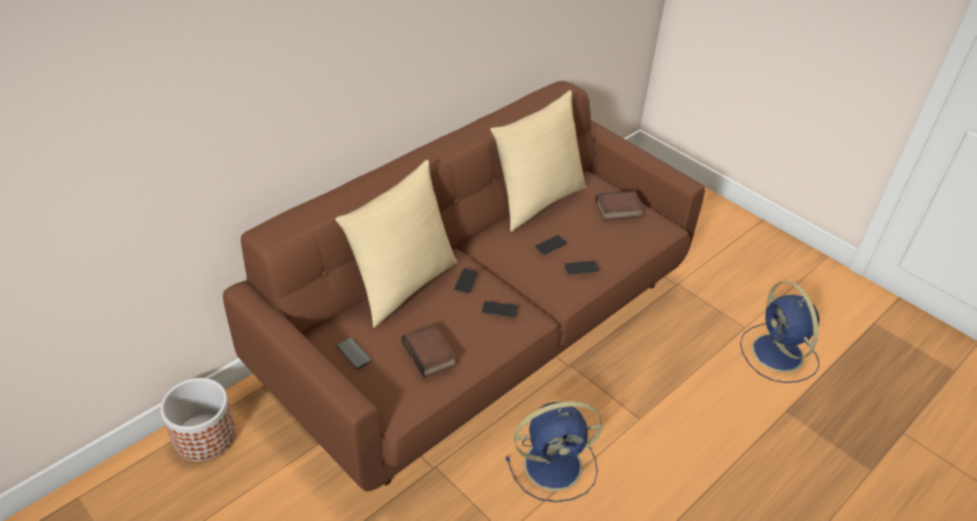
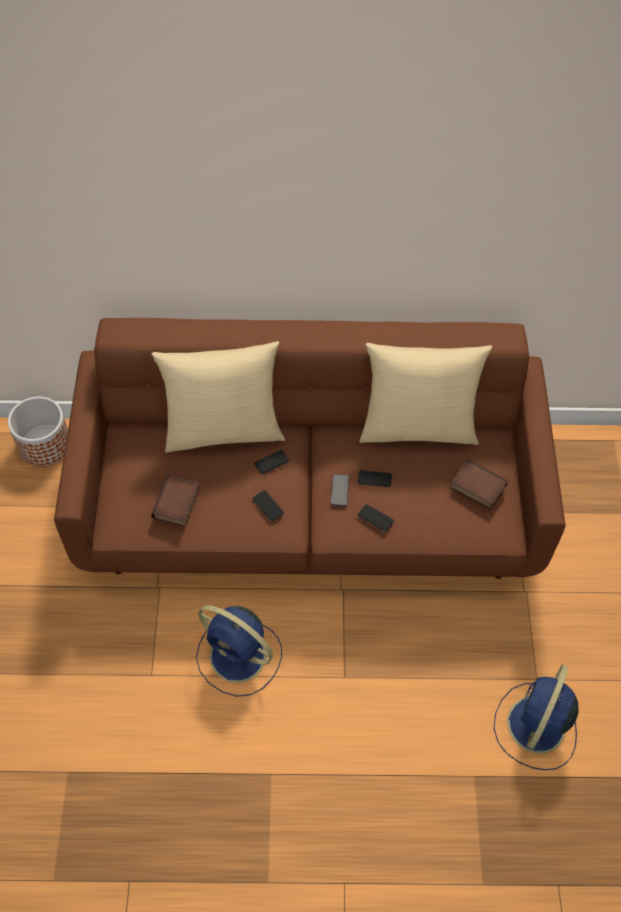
camera: 45 degrees right, 15 degrees up
phone [336,337,371,369] -> phone moved to [330,474,349,506]

